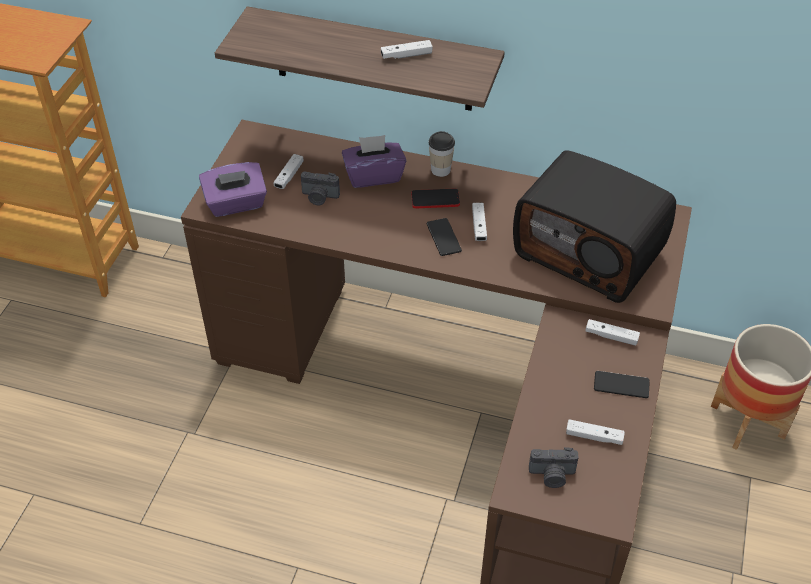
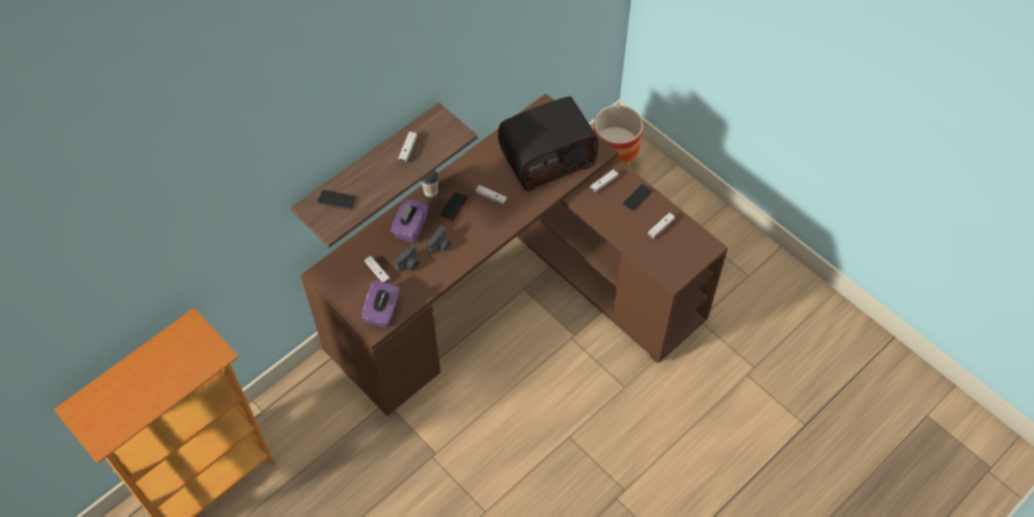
camera: 60 degrees left, 10 degrees up
phone [427,218,462,256] -> phone moved to [318,190,356,210]
camera [529,447,579,488] -> camera moved to [427,225,450,255]

